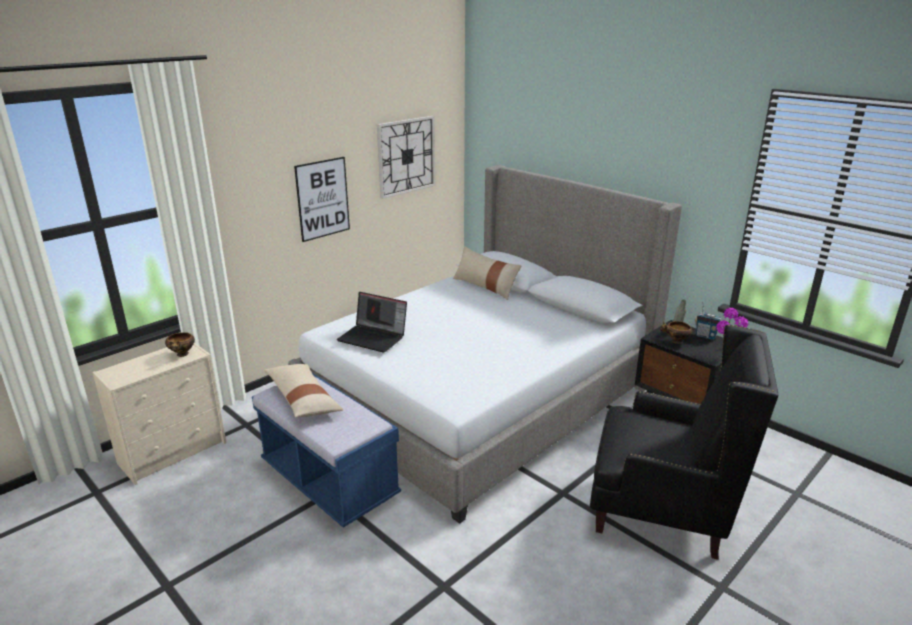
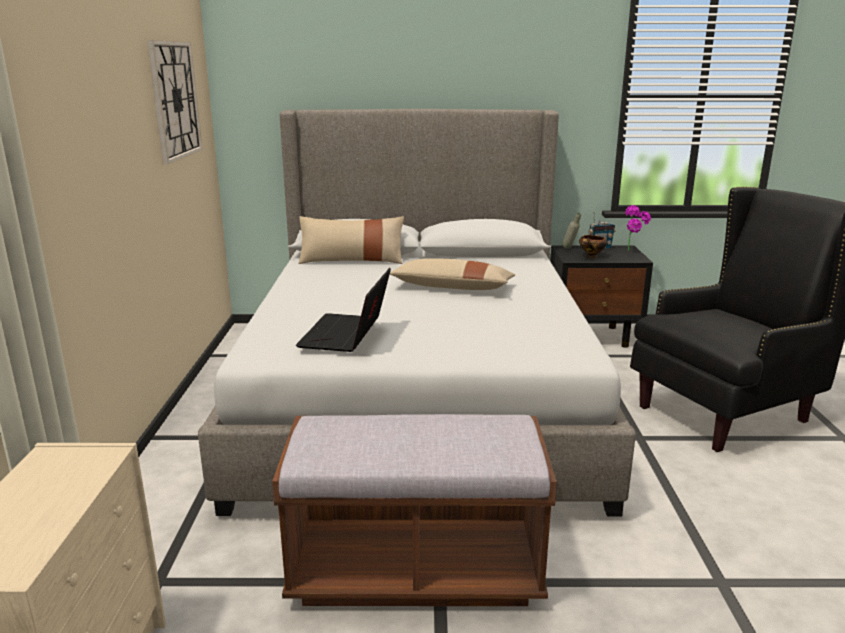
camera: 45 degrees left, 5 degrees down
bowl [165,332,195,357] -> none
blue bench [252,373,401,528] -> brown bench [272,414,557,606]
beige pillow [264,364,343,417] -> beige pillow moved to [390,258,515,290]
picture [294,157,350,242] -> none
laptop [337,292,407,353] -> laptop turned 120 degrees clockwise [296,268,391,352]

